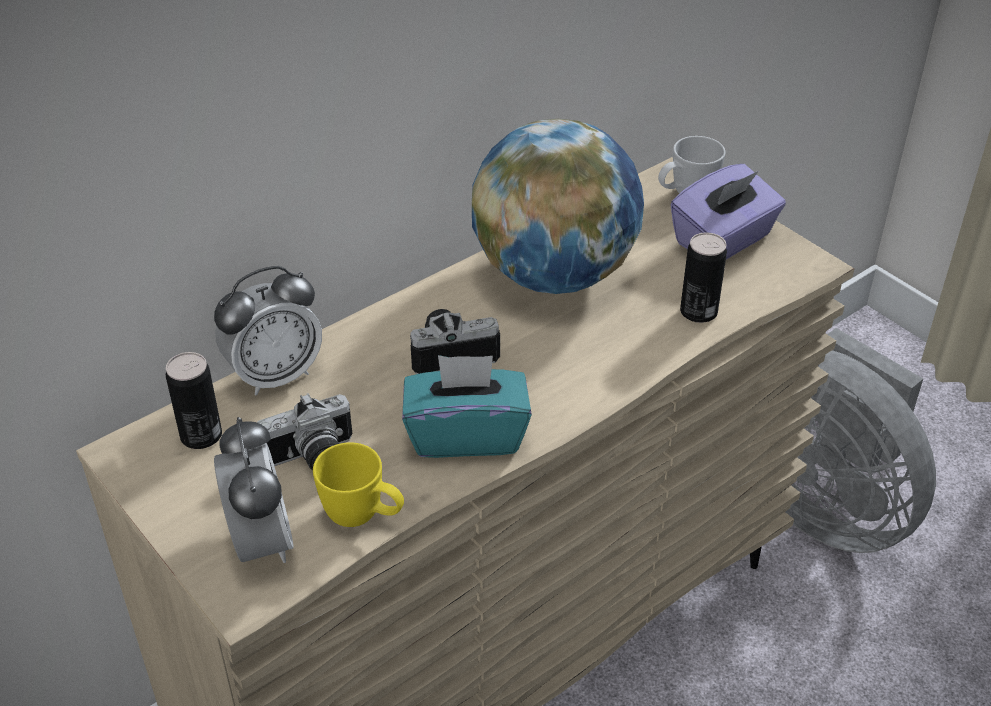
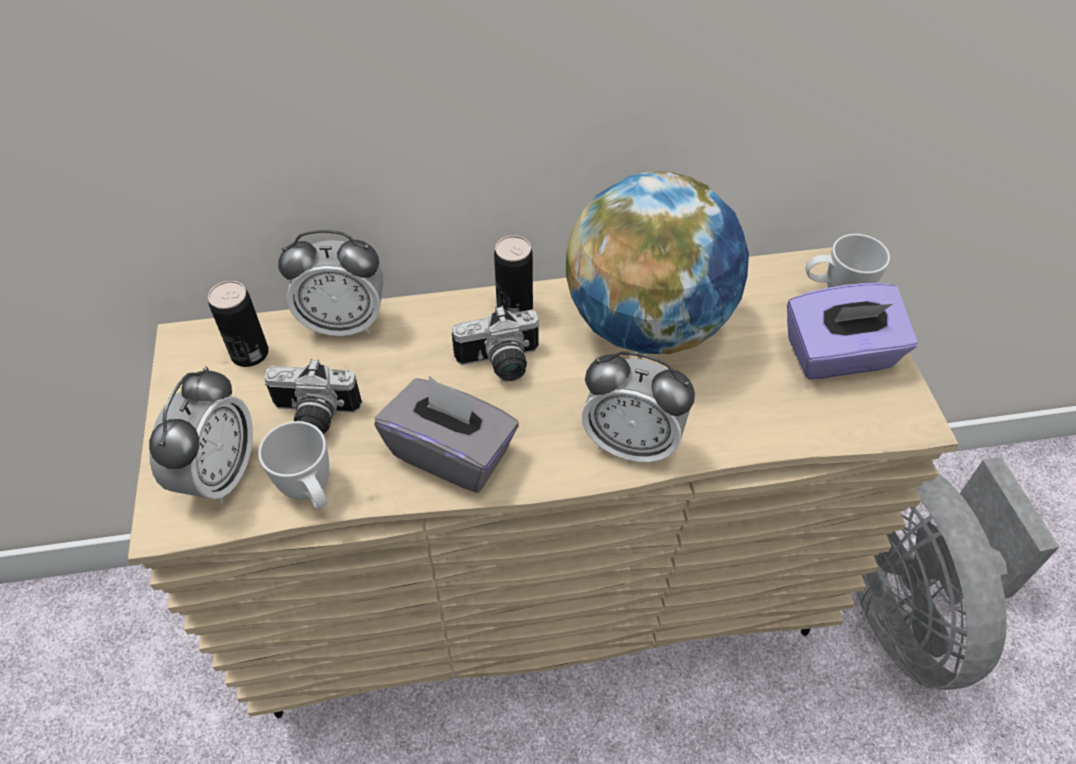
camera: 30 degrees right, 10 degrees up
yellow mug [313,442,404,527] -> white mug [258,421,329,509]
turquoise tissue box [402,355,532,458] -> grey tissue box [374,376,519,493]
camera [410,309,500,374] -> camera turned 150 degrees clockwise [452,305,539,381]
can [680,232,727,323] -> can moved to [494,235,533,313]
none -> alarm clock [582,352,695,465]

